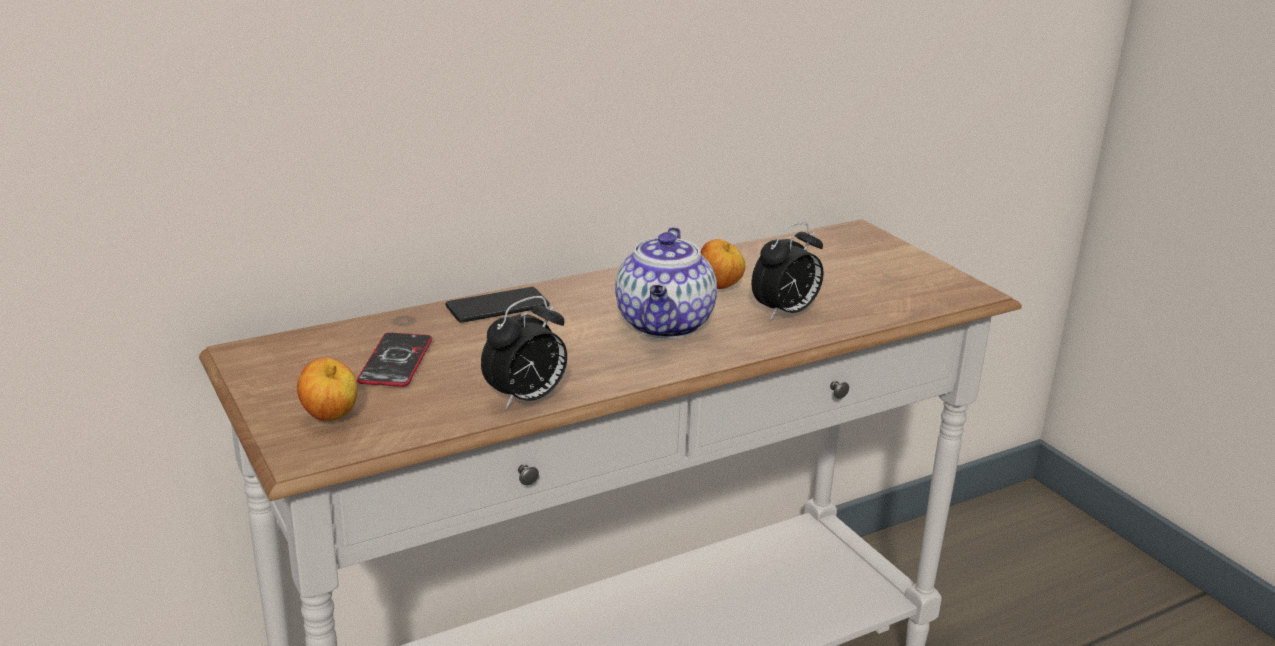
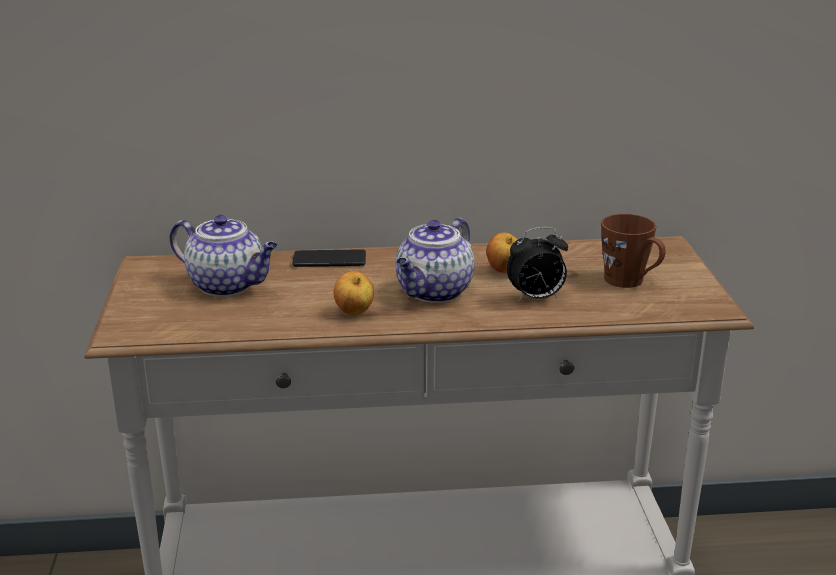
camera: 25 degrees right, 0 degrees up
apple [297,357,358,421] -> apple moved to [334,271,374,315]
phone [357,333,432,387] -> teapot [170,215,278,297]
alarm clock [481,296,567,409] -> none
none -> brown mug [601,214,666,288]

